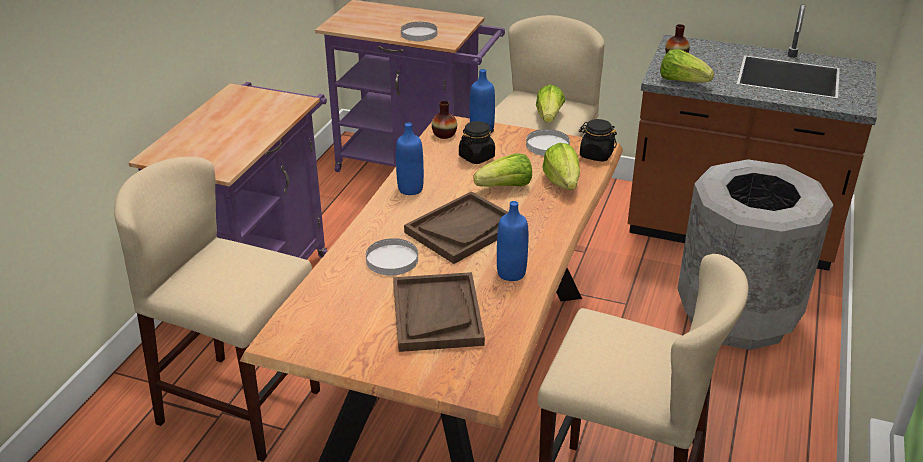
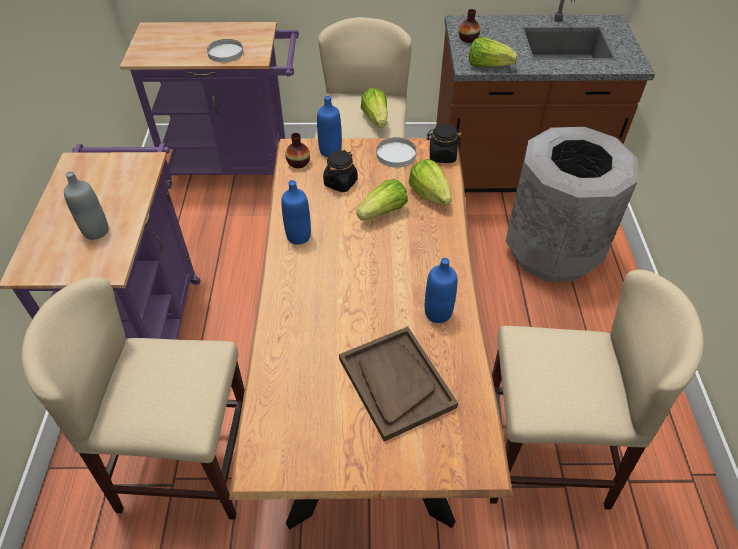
camera: 20 degrees left, 15 degrees up
white plate [366,238,418,275] -> none
brown tray [404,191,508,264] -> none
none -> grey bottle [64,171,109,240]

